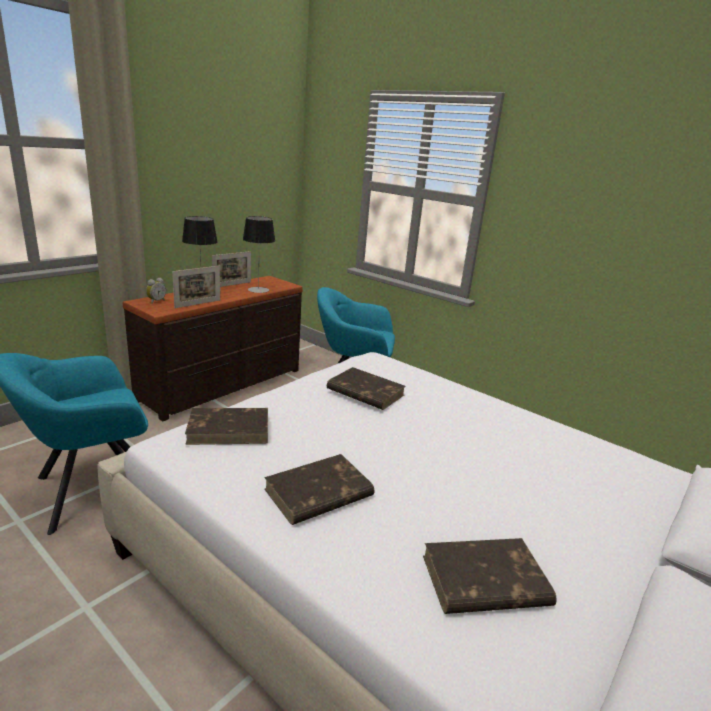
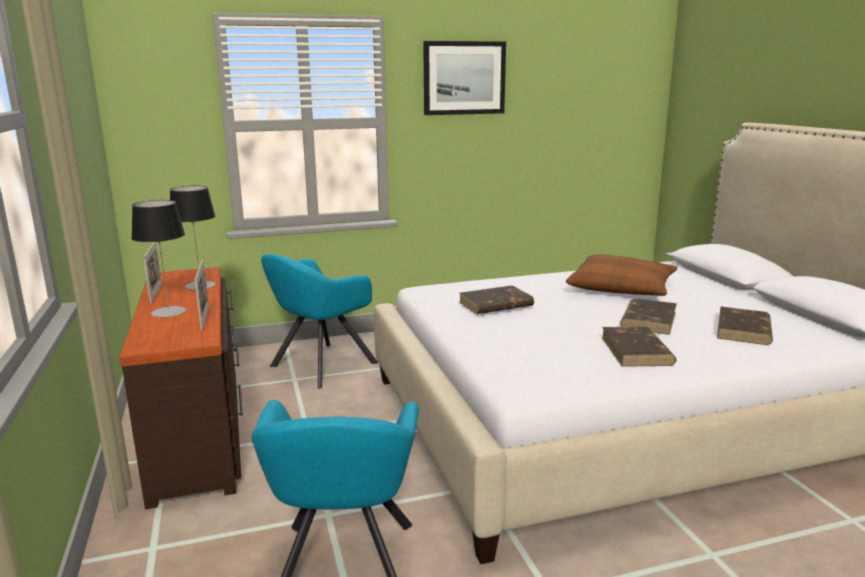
camera: 55 degrees left, 5 degrees down
alarm clock [146,278,166,304] -> none
brown book [185,408,268,445] -> brown book moved to [620,298,677,335]
none -> picture [423,41,506,115]
none -> brown pillow [566,254,677,296]

